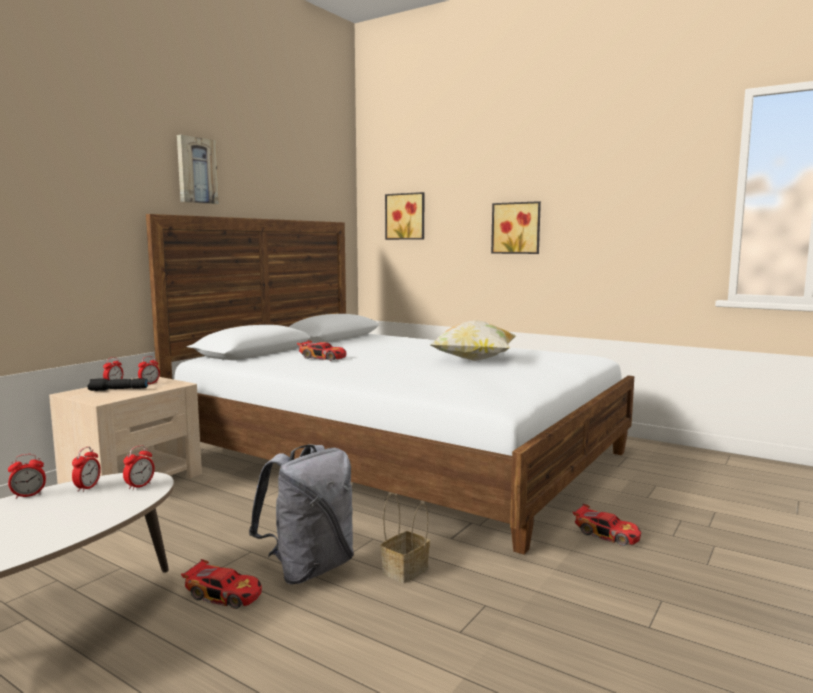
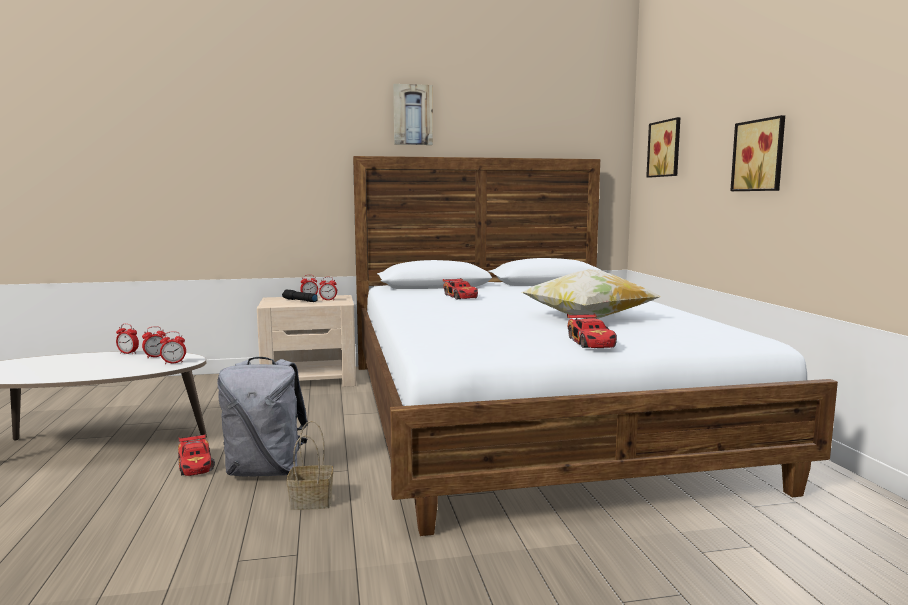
camera: 45 degrees right, 0 degrees up
toy car [572,504,641,546] -> toy car moved to [567,314,617,348]

